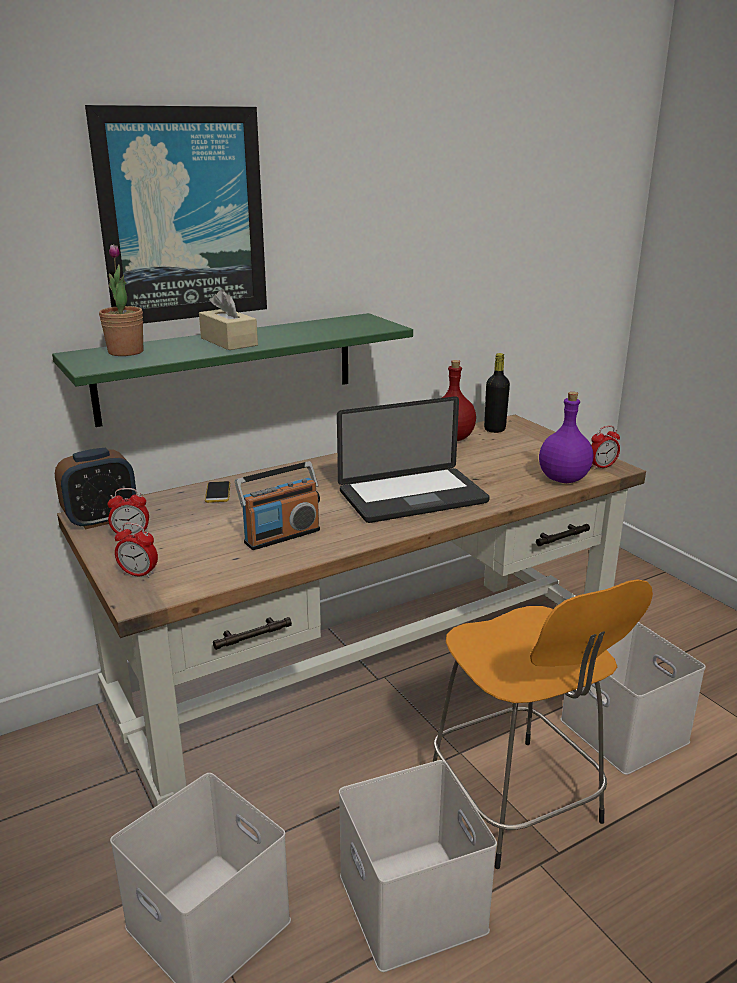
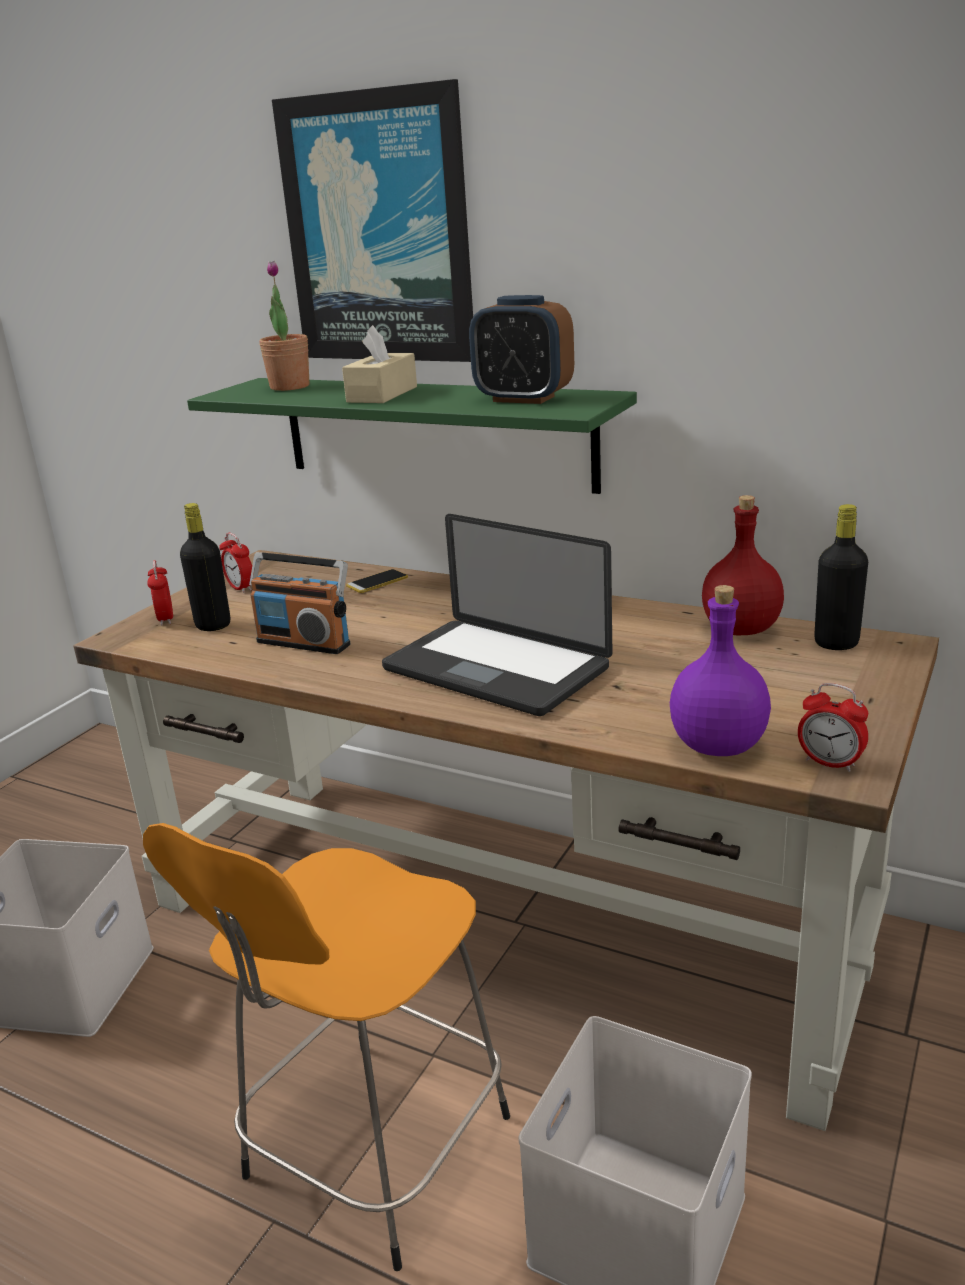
camera: 60 degrees right, 0 degrees up
alarm clock [55,448,136,529] -> alarm clock moved to [469,295,574,404]
white storage box [339,760,497,972] -> none
none -> black bottle [180,503,230,631]

